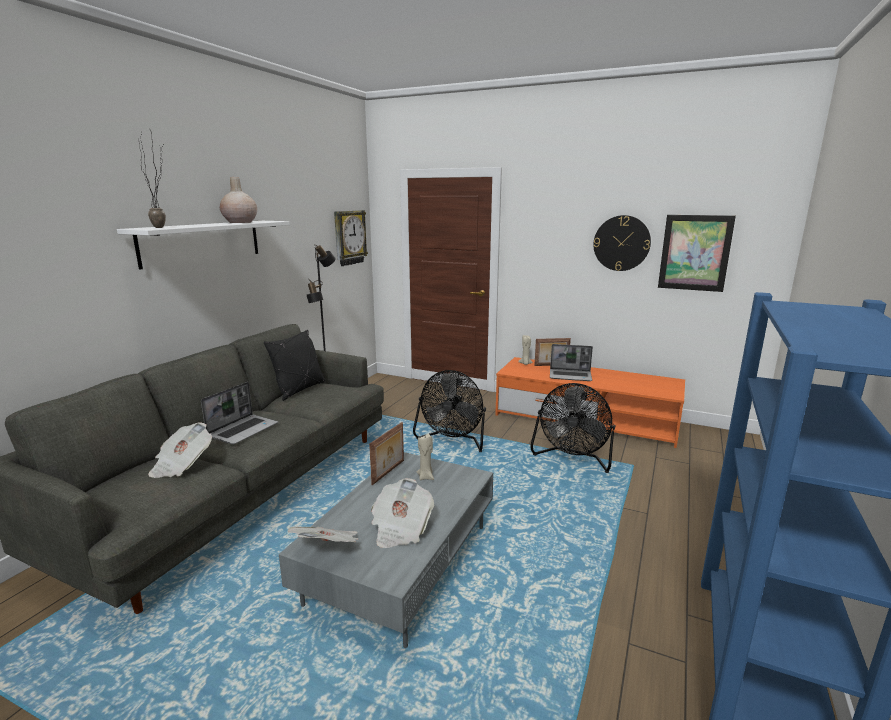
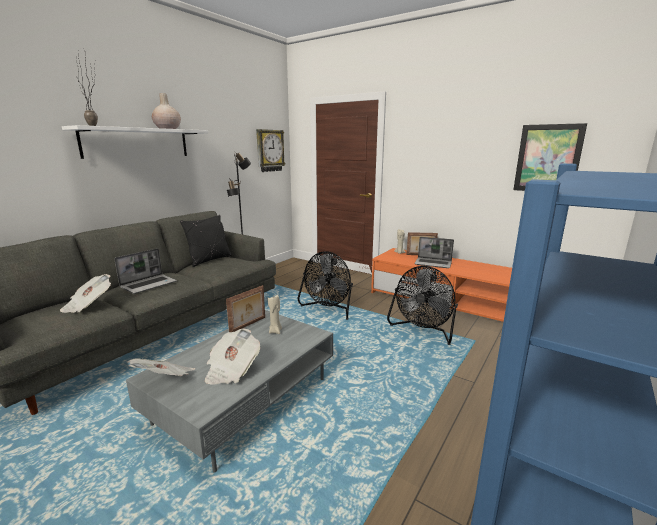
camera: 10 degrees right, 0 degrees up
wall clock [593,215,651,271] -> none

